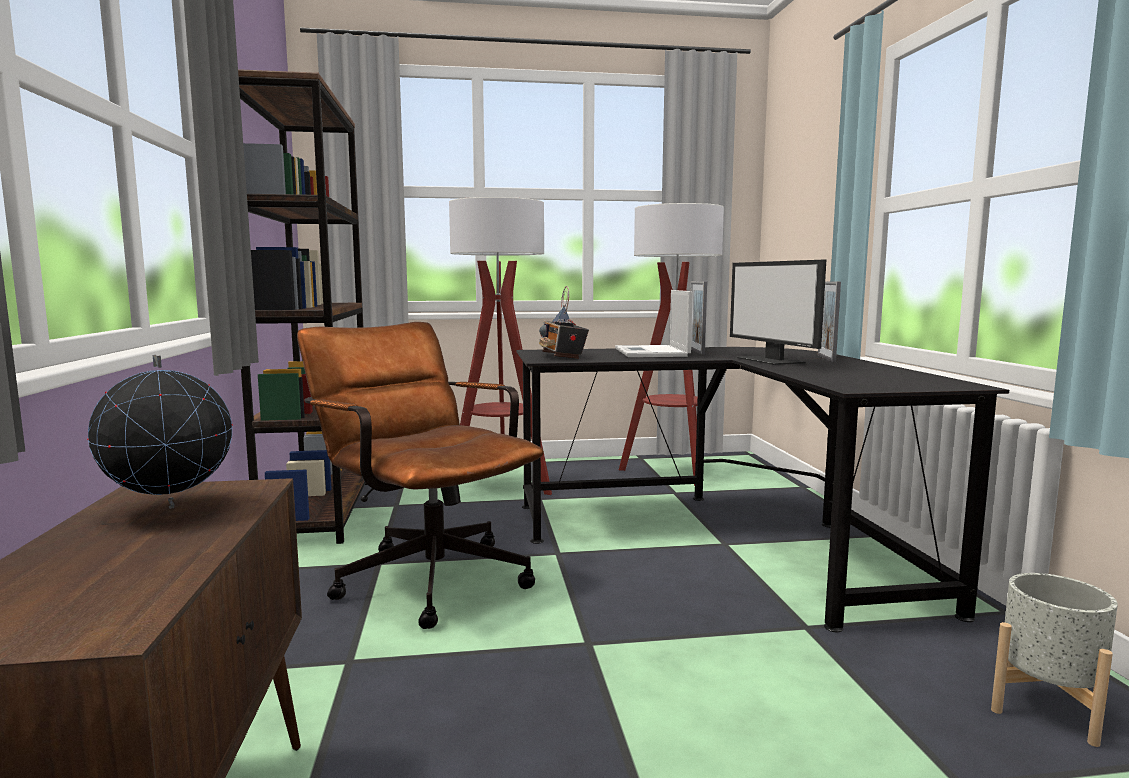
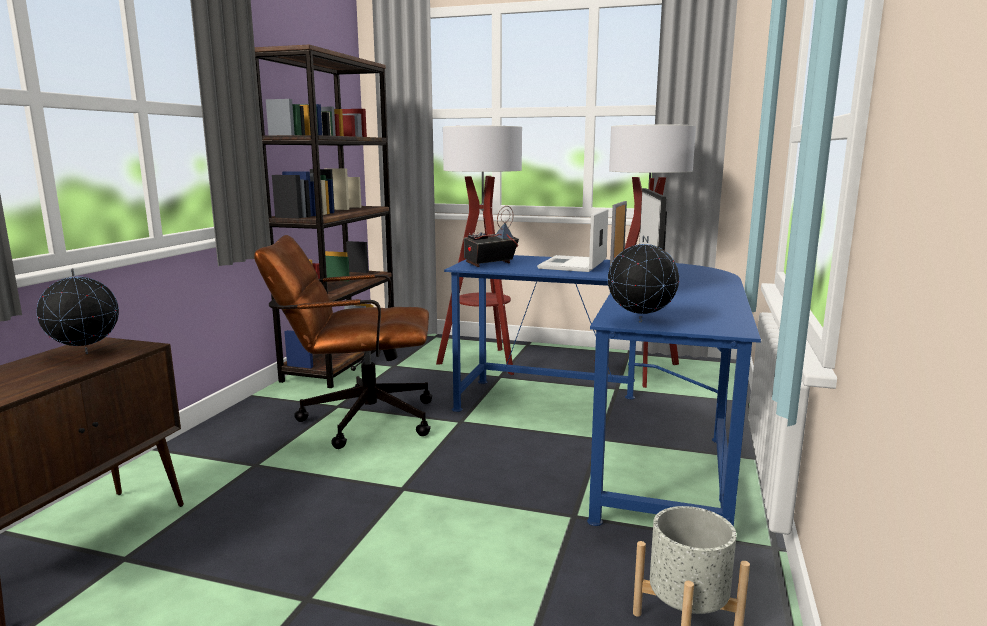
camera: 25 degrees right, 5 degrees up
brown office chair [297,322,544,629] -> brown office chair turned 75 degrees counterclockwise [254,235,432,449]
black desk [517,347,1009,632] -> blue desk [444,255,761,526]
radio [539,286,589,359] -> radio turned 45 degrees clockwise [464,206,519,267]
picture frame [818,281,841,362] -> none
none -> globe [608,235,679,322]

